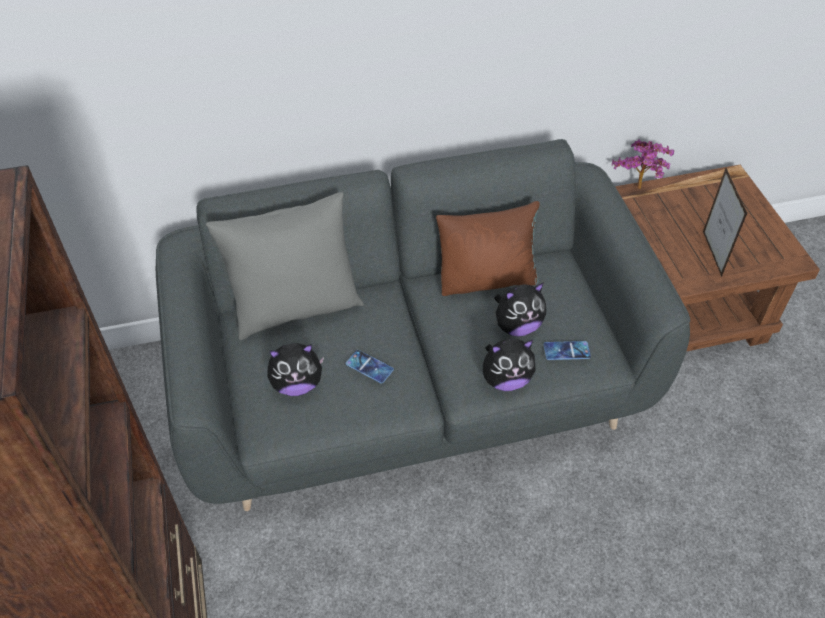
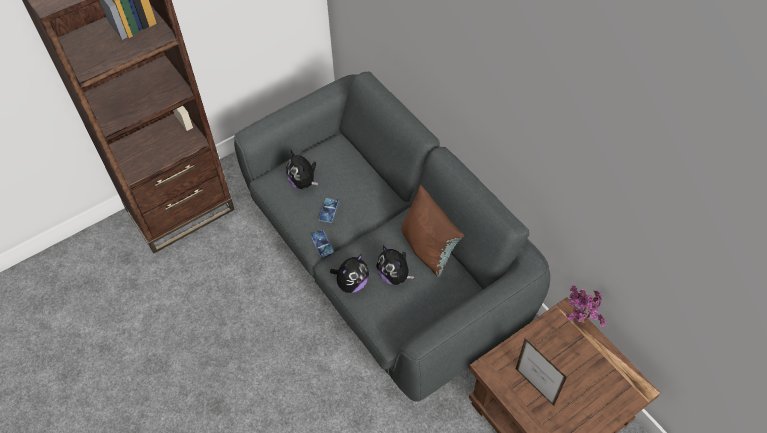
camera: 70 degrees right, 5 degrees up
grey pillow [206,192,364,340] -> none
plush toy [483,339,535,391] -> plush toy turned 105 degrees counterclockwise [330,254,369,293]
phone [543,341,591,360] -> phone moved to [311,230,334,257]
picture frame [703,168,747,277] -> picture frame turned 105 degrees counterclockwise [516,338,567,406]

